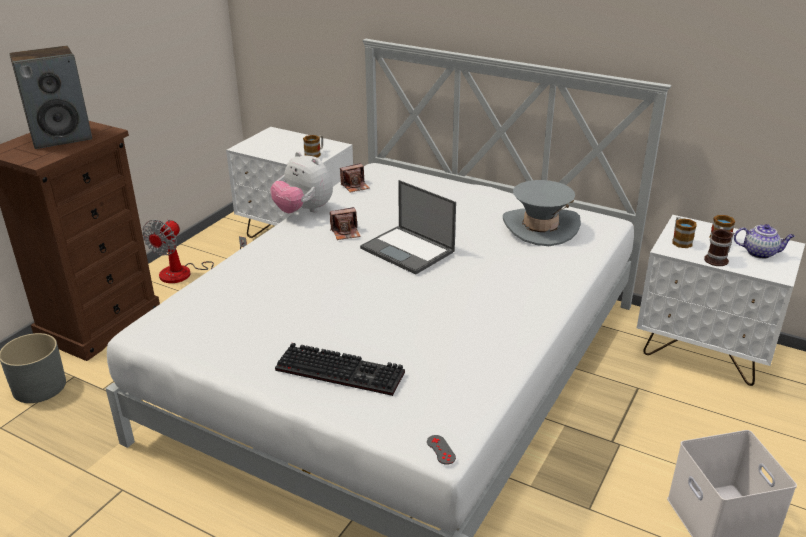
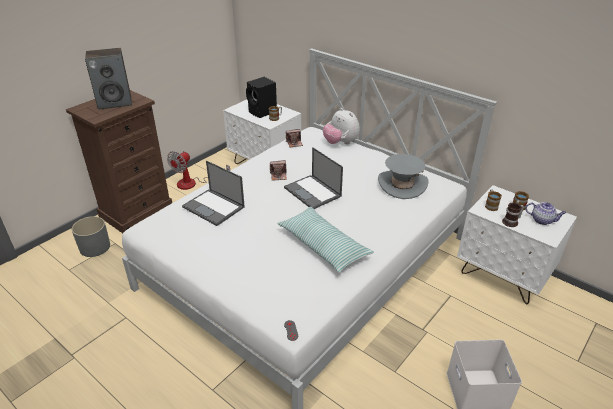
camera: 10 degrees right, 5 degrees up
plush toy [270,152,333,213] -> plush toy moved to [323,108,360,144]
keyboard [275,343,405,396] -> none
none -> laptop [182,161,245,226]
none -> black speaker [246,77,277,118]
none -> pillow [277,207,374,273]

